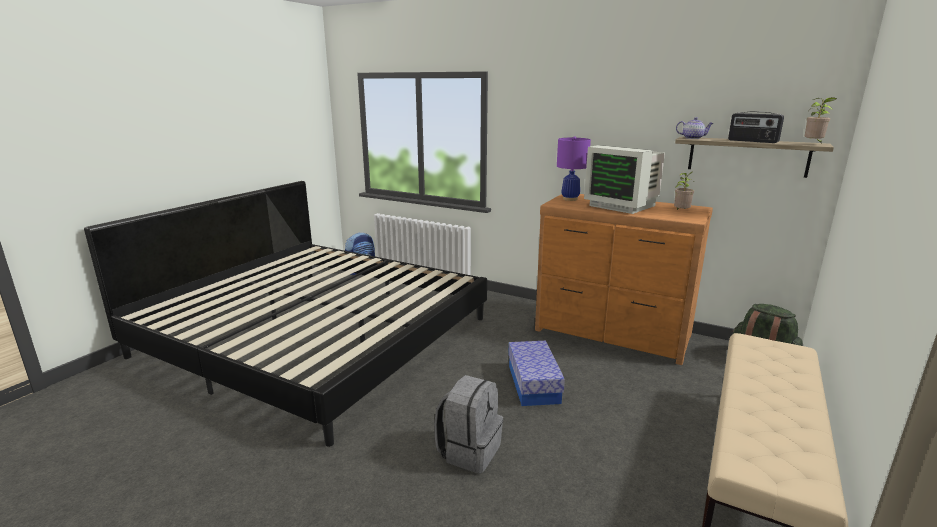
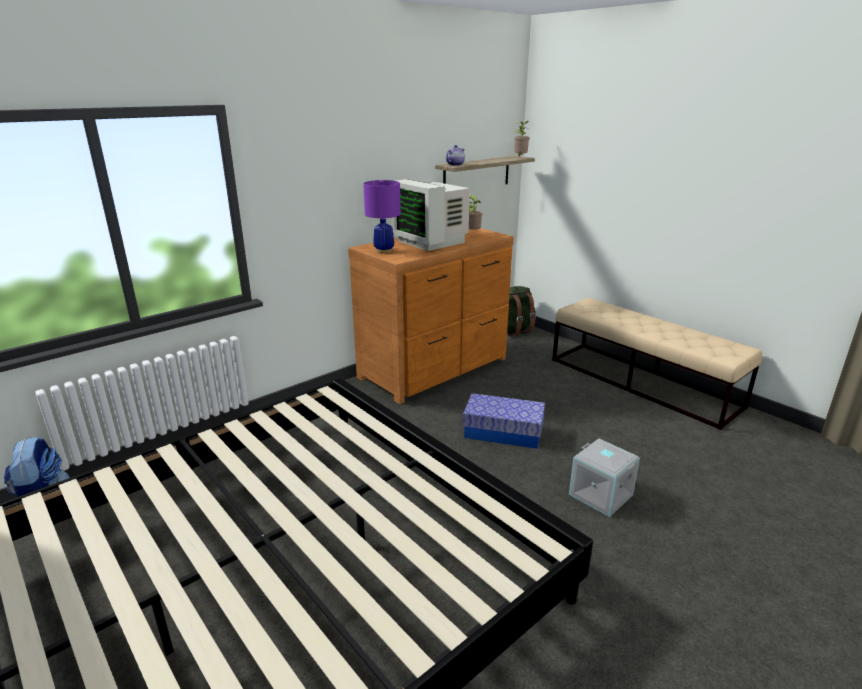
camera: 70 degrees left, 5 degrees up
grey backpack [434,375,503,473] -> grey storage box [569,439,640,517]
monitor [584,145,665,214] -> monitor turned 75 degrees clockwise [391,179,470,251]
radio [728,111,784,143] -> none

